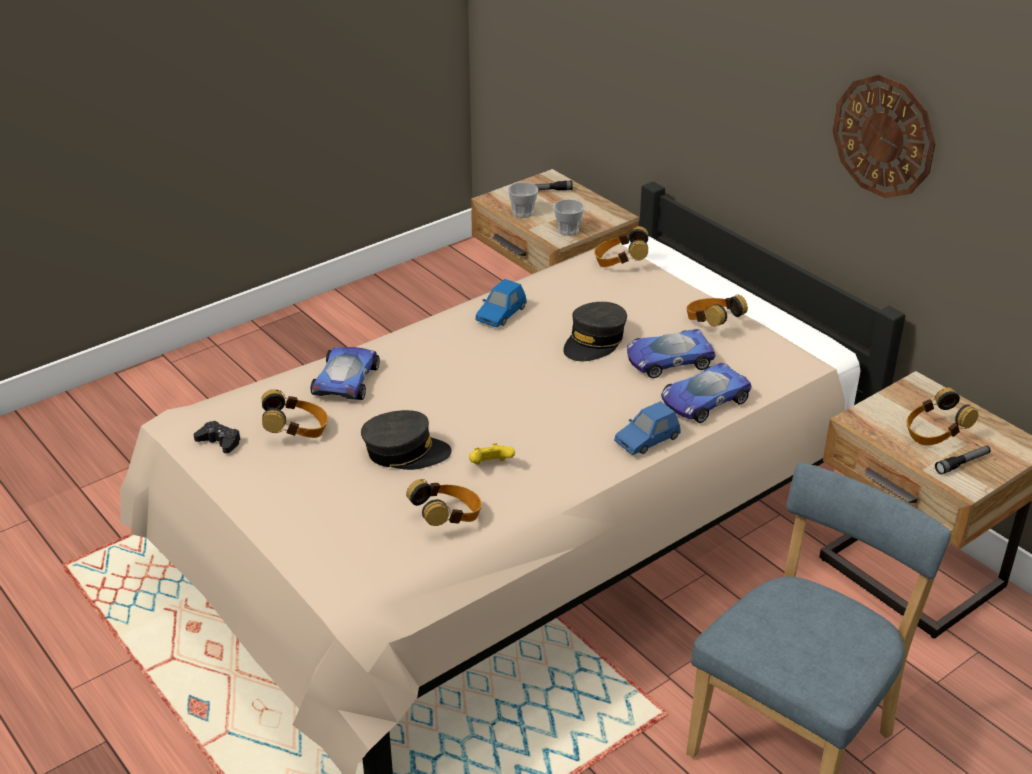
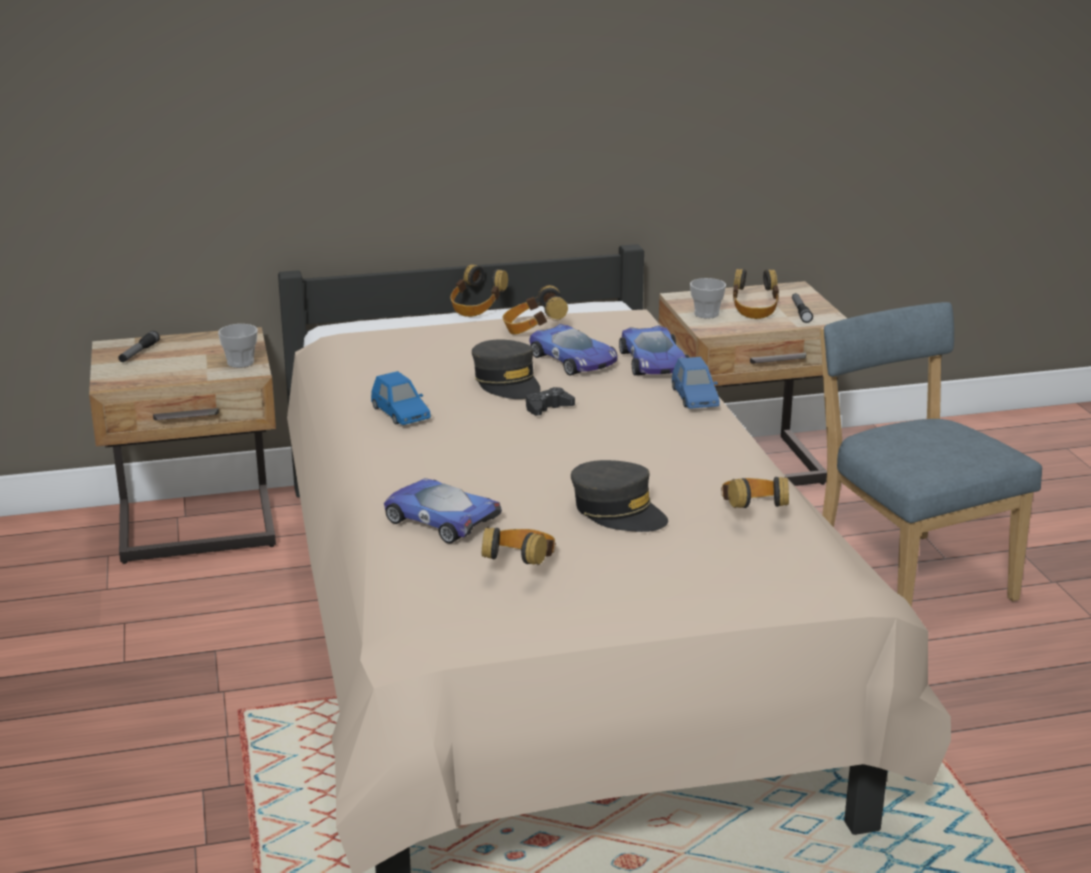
camera: 65 degrees left, 10 degrees down
black game controller [193,421,241,454] -> black game controller moved to [526,387,575,416]
grey cap [361,410,452,470] -> grey cap turned 105 degrees clockwise [571,460,668,532]
yellow game controller [469,443,515,465] -> none
cup [508,182,538,218] -> cup moved to [690,278,726,319]
headphones [594,226,648,267] -> headphones moved to [450,264,508,317]
toy car [627,329,716,378] -> toy car turned 45 degrees counterclockwise [529,324,618,376]
wall clock [833,74,936,198] -> none

